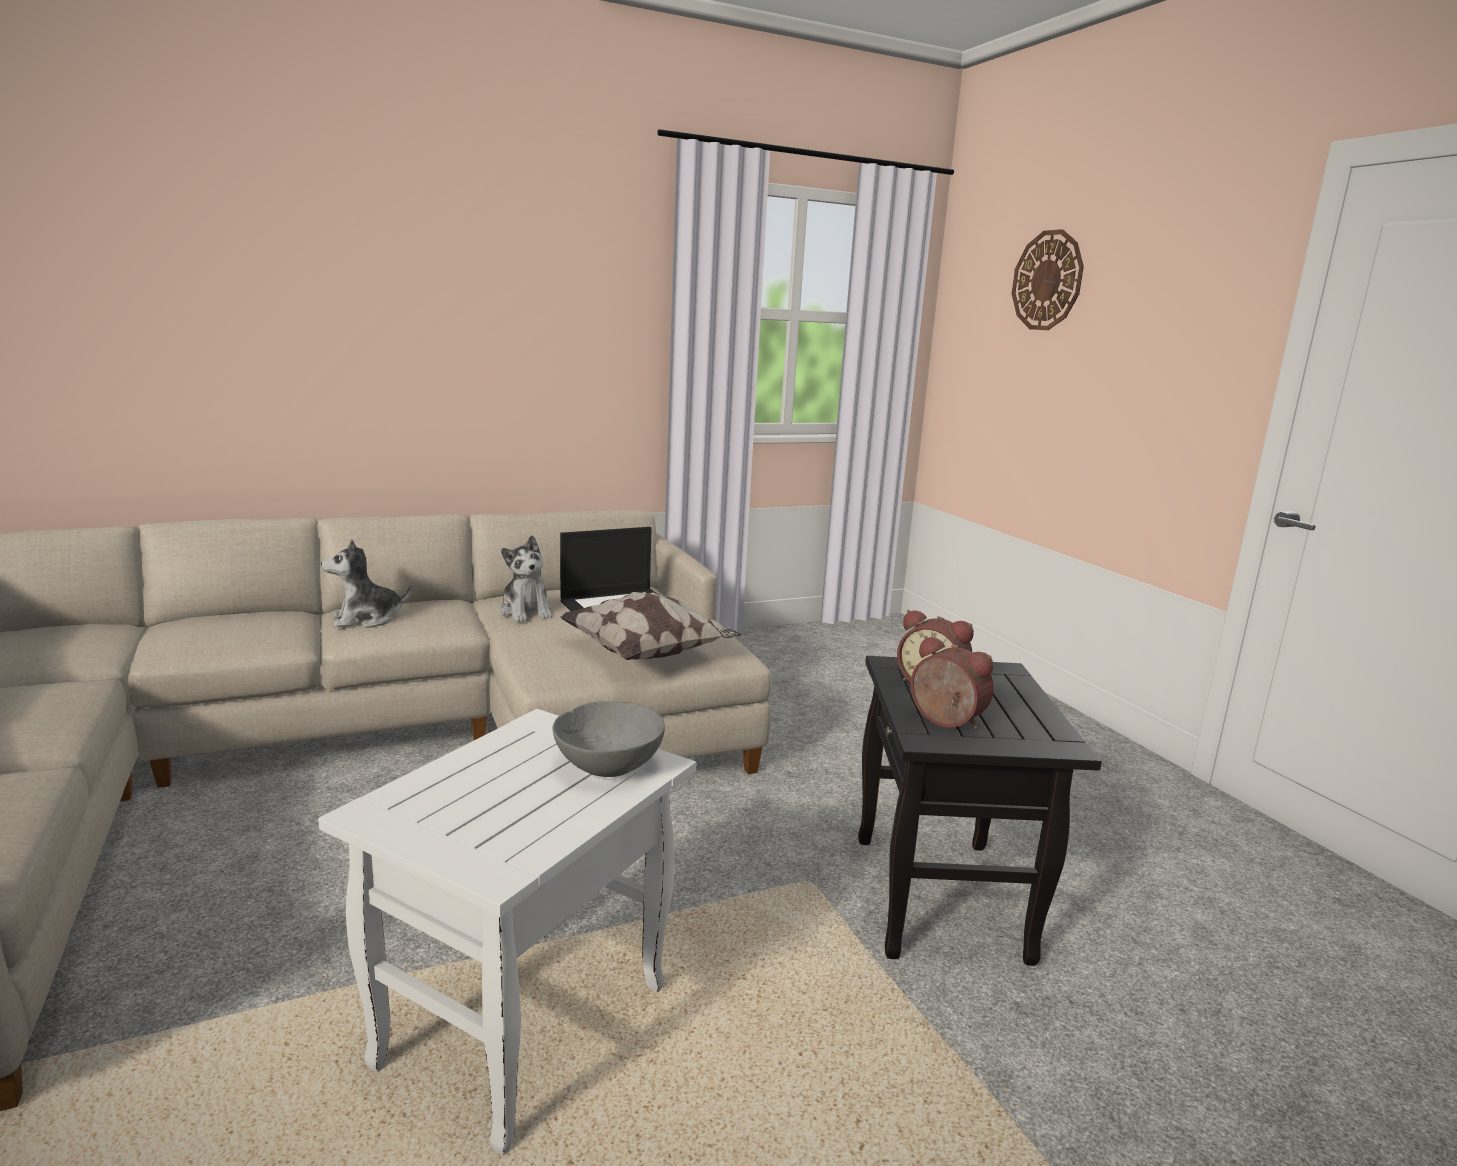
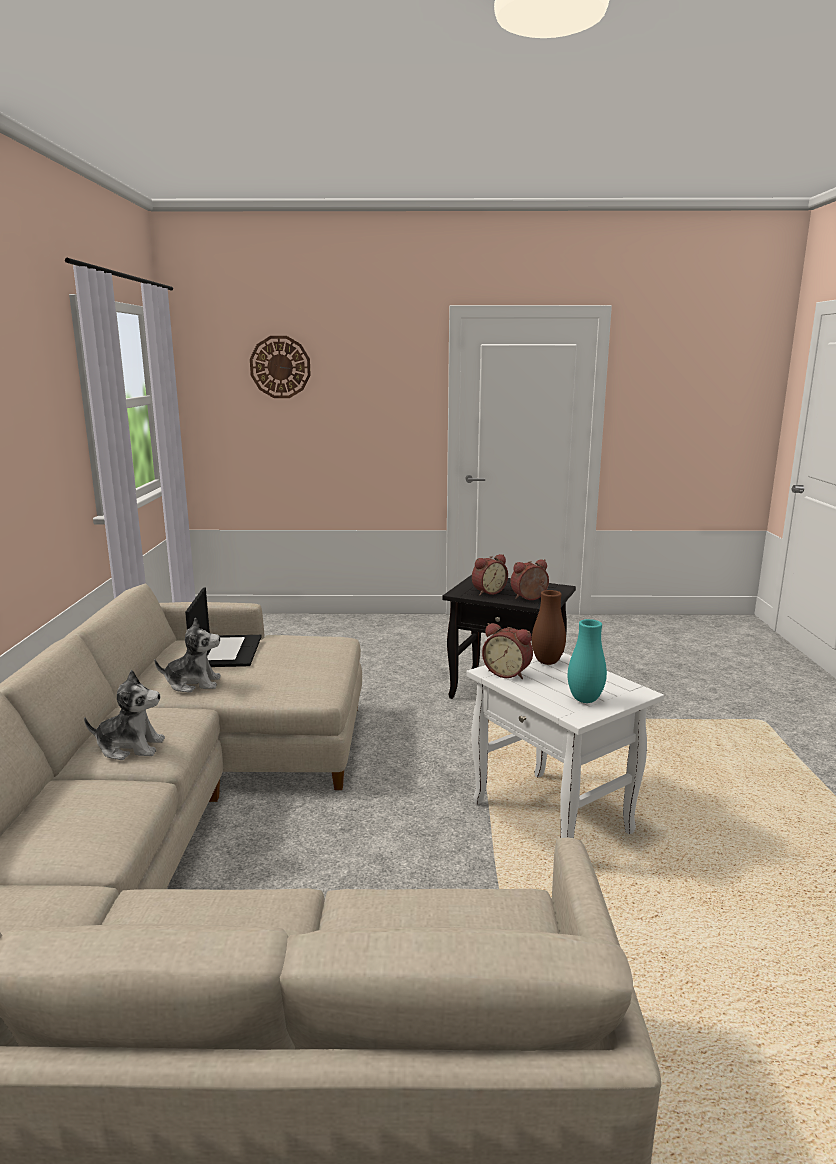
camera: 65 degrees left, 0 degrees up
plush toy [321,539,411,628] -> plush toy turned 90 degrees counterclockwise [84,670,165,760]
grey bowl [552,701,665,777] -> brown vase [532,590,566,665]
pillow [560,592,742,660] -> none
none -> alarm clock [482,623,533,679]
none -> turquoise vase [568,619,607,703]

